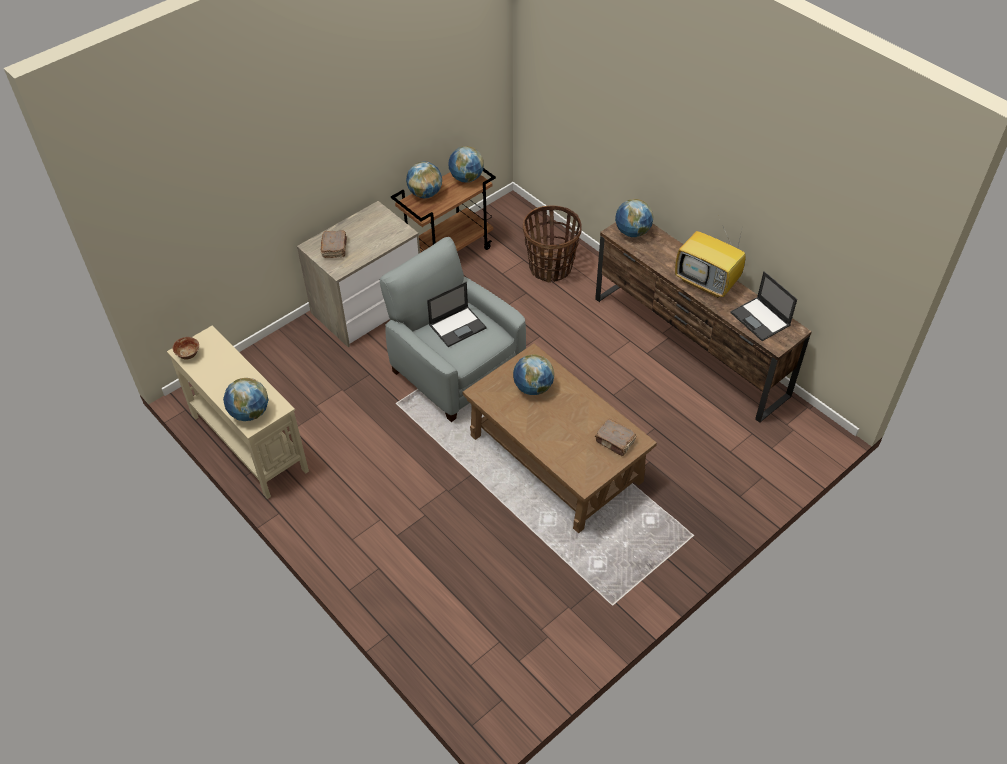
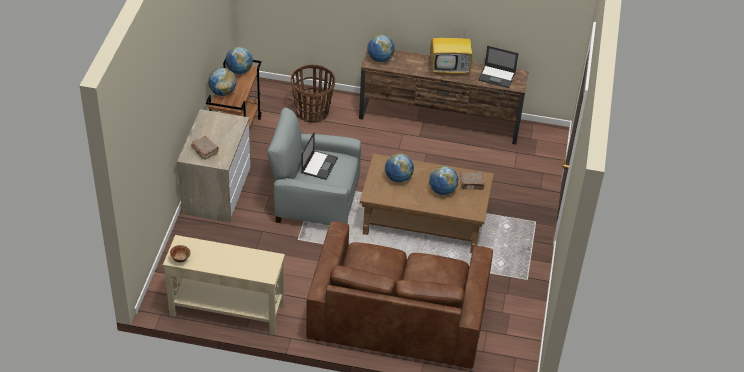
camera: 40 degrees left, 5 degrees down
globe [223,378,269,421] -> globe moved to [429,166,458,195]
none -> brown sofa [306,221,493,368]

